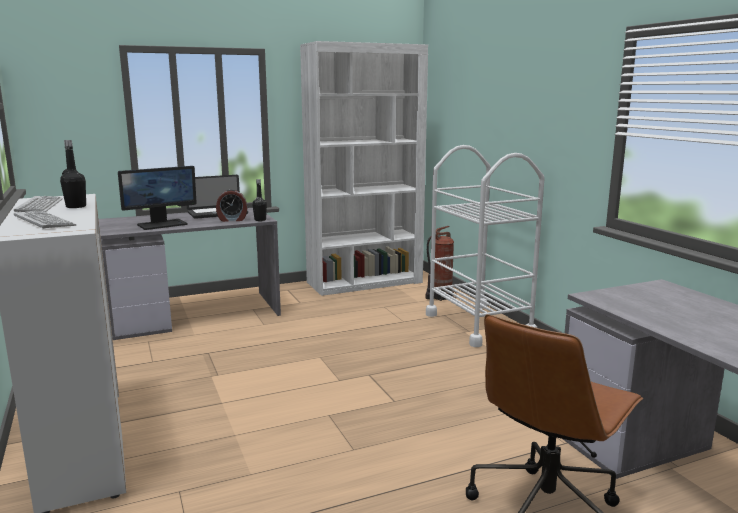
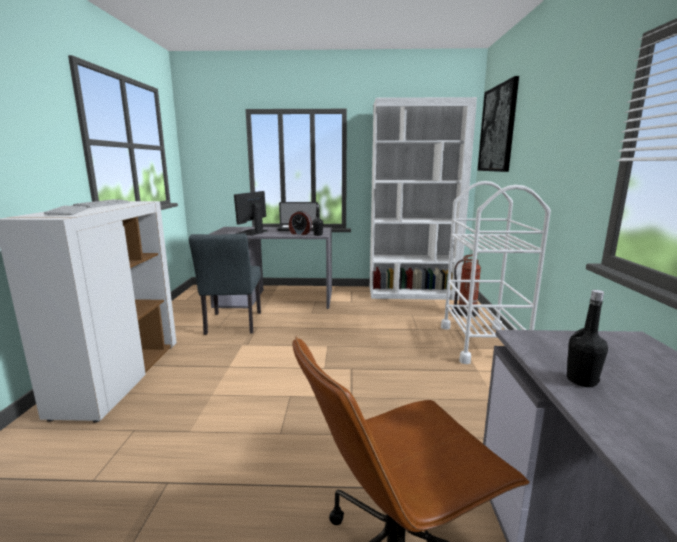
camera: 25 degrees right, 0 degrees up
black bottle [60,140,86,208] -> black bottle moved to [567,290,608,387]
monitor [118,166,197,230] -> monitor turned 120 degrees clockwise [234,191,267,236]
none -> grey chair [189,233,261,335]
none -> picture [478,76,519,172]

